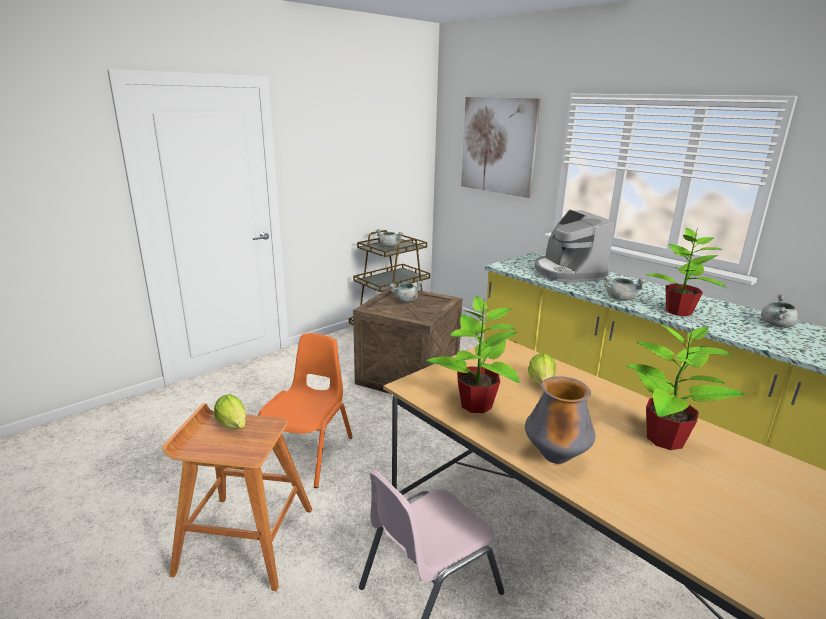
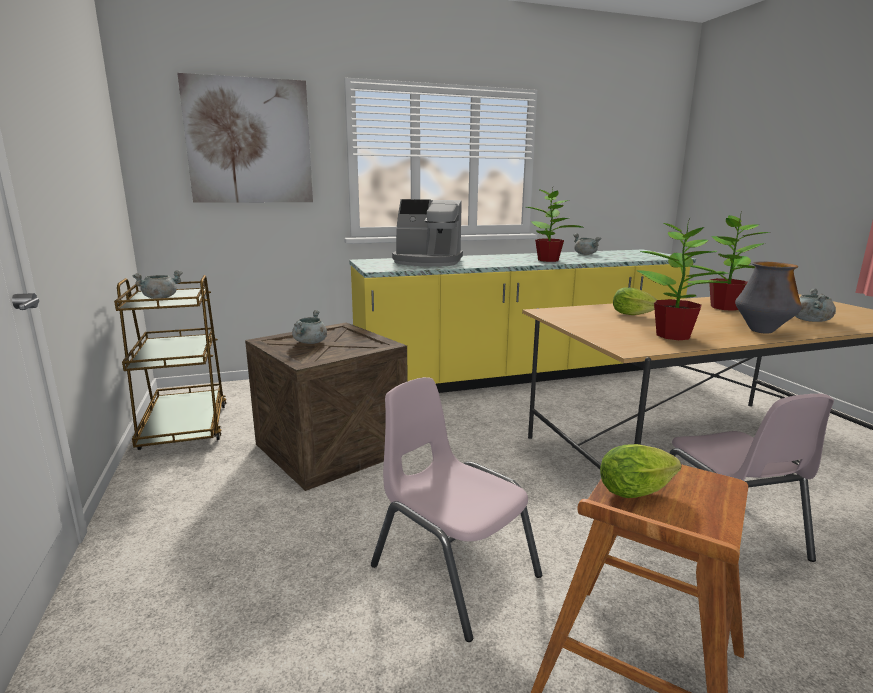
camera: 65 degrees left, 5 degrees down
orange chair [258,333,353,488] -> pink chair [371,377,542,642]
grey cooking pot [604,276,646,301] -> grey cooking pot moved to [796,288,836,322]

